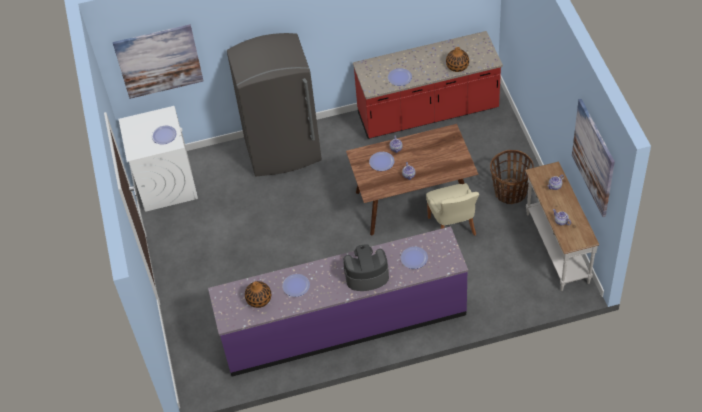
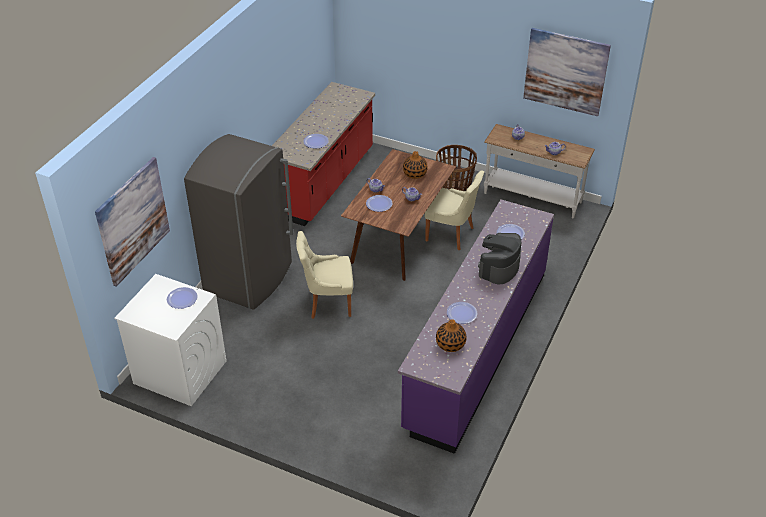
camera: 55 degrees left, 10 degrees down
vase [446,47,469,72] -> vase moved to [403,151,428,179]
none -> beige chair [296,231,353,319]

